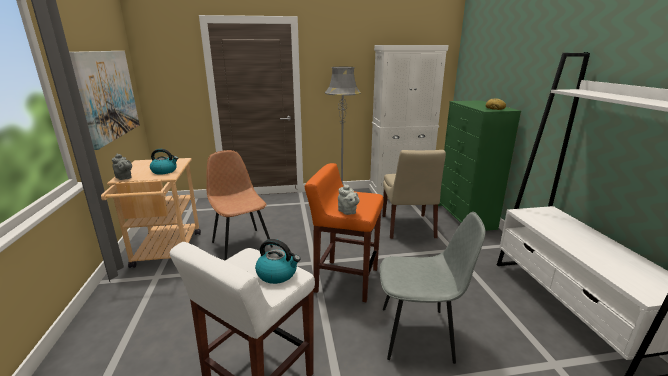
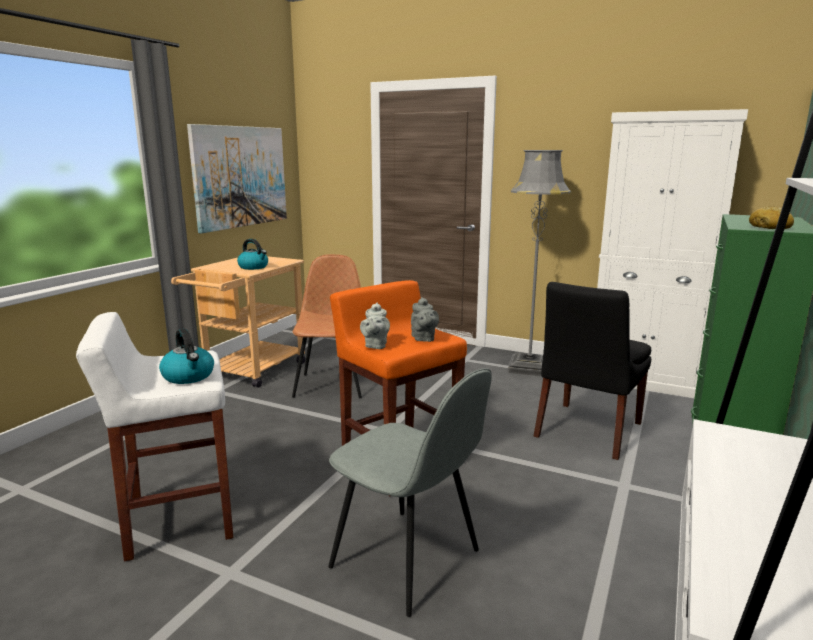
camera: 35 degrees right, 5 degrees down
grey teapot [112,154,132,180] -> grey teapot moved to [411,297,439,342]
beige chair [382,150,446,239] -> black chair [534,282,651,460]

